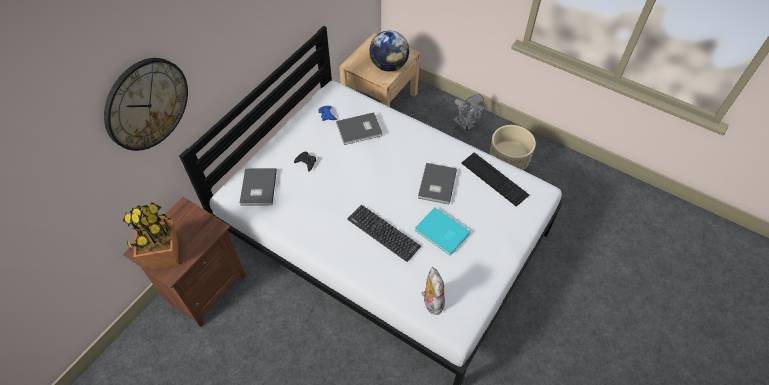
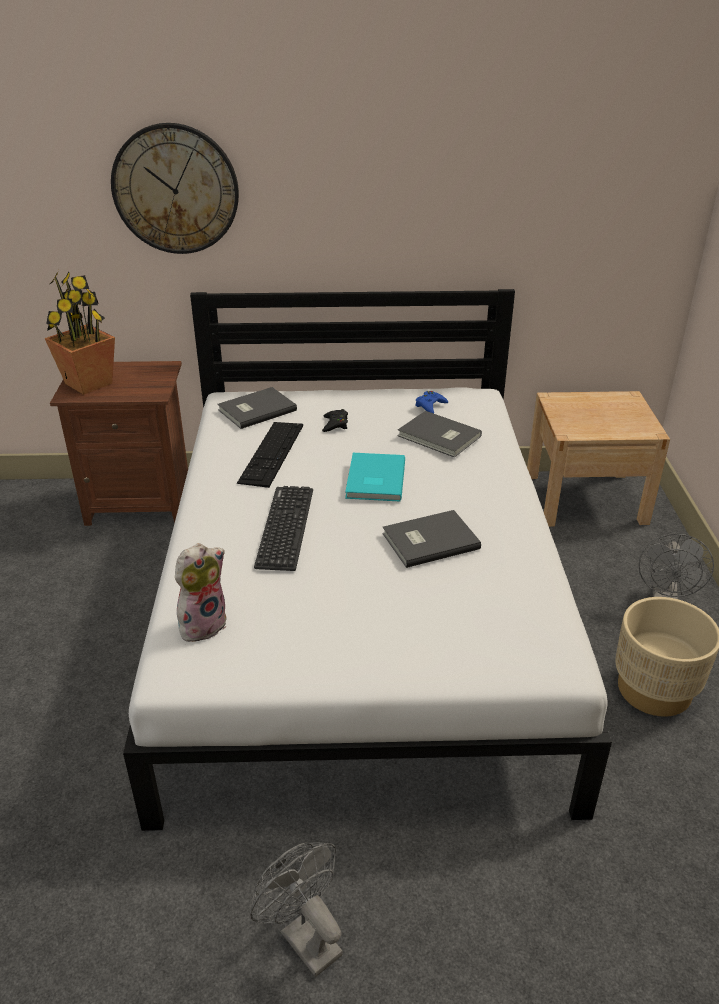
camera: 55 degrees right, 20 degrees down
globe [369,31,409,72] -> none
turquoise book [415,207,471,256] -> turquoise book moved to [345,453,405,502]
keyboard [461,152,529,207] -> keyboard moved to [237,422,303,488]
none -> grey fan [250,842,343,977]

